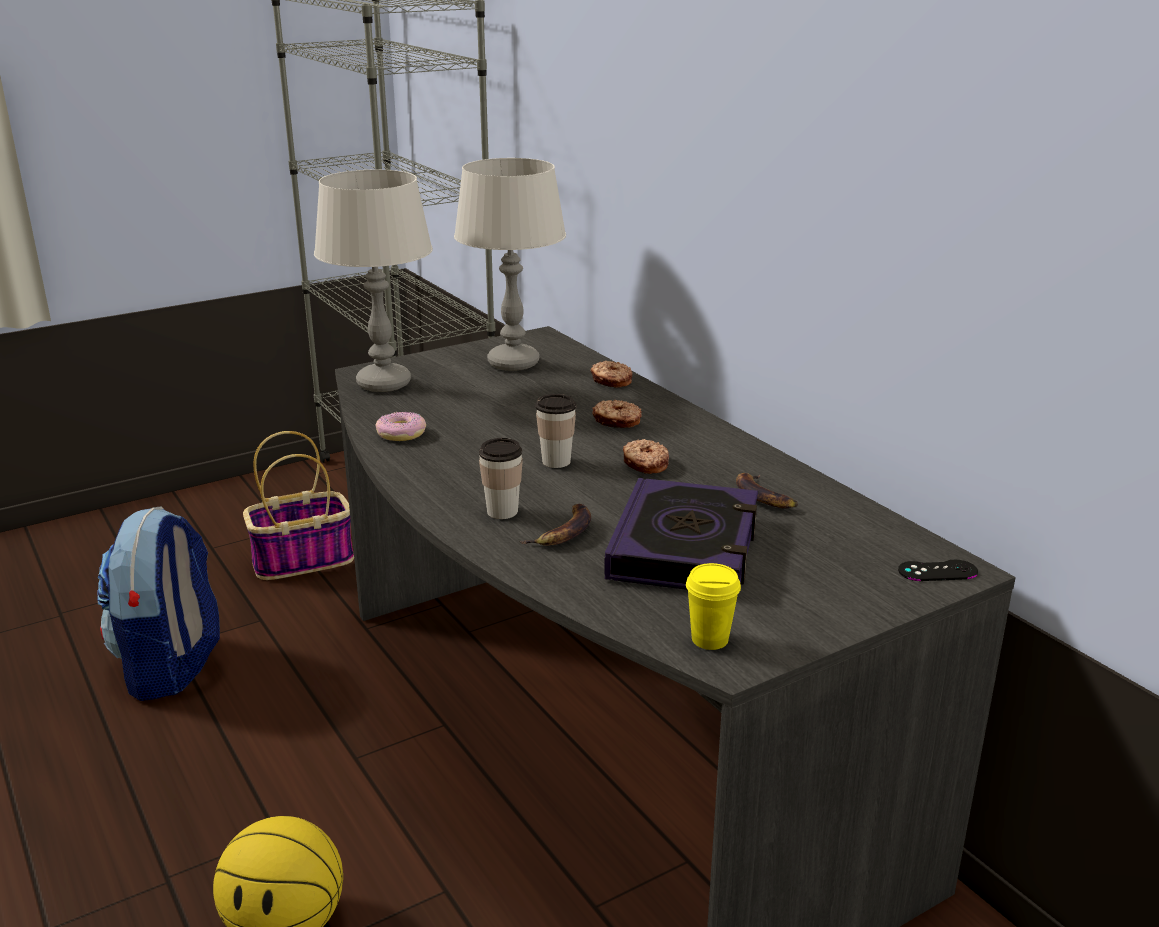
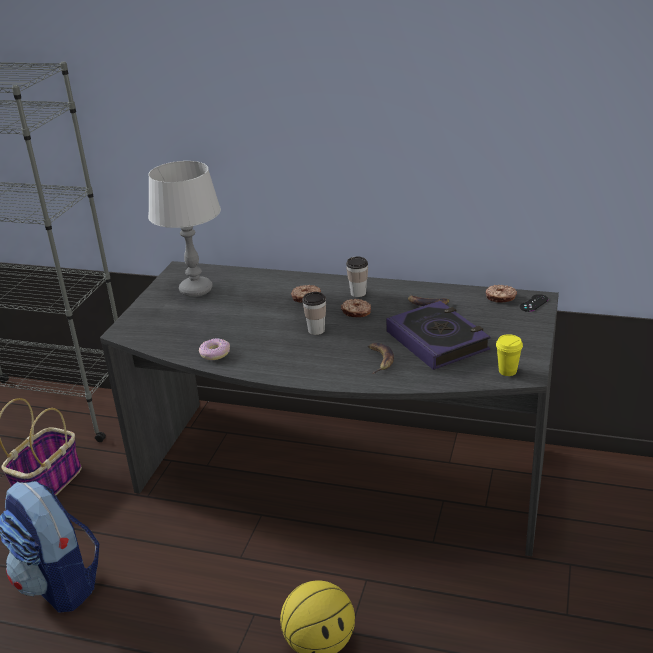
camera: 40 degrees left, 5 degrees up
grey table lamp [314,170,433,392] -> none
cup [479,438,523,519] -> cup moved to [346,257,368,297]
donut [591,361,632,388] -> donut moved to [486,285,517,303]

